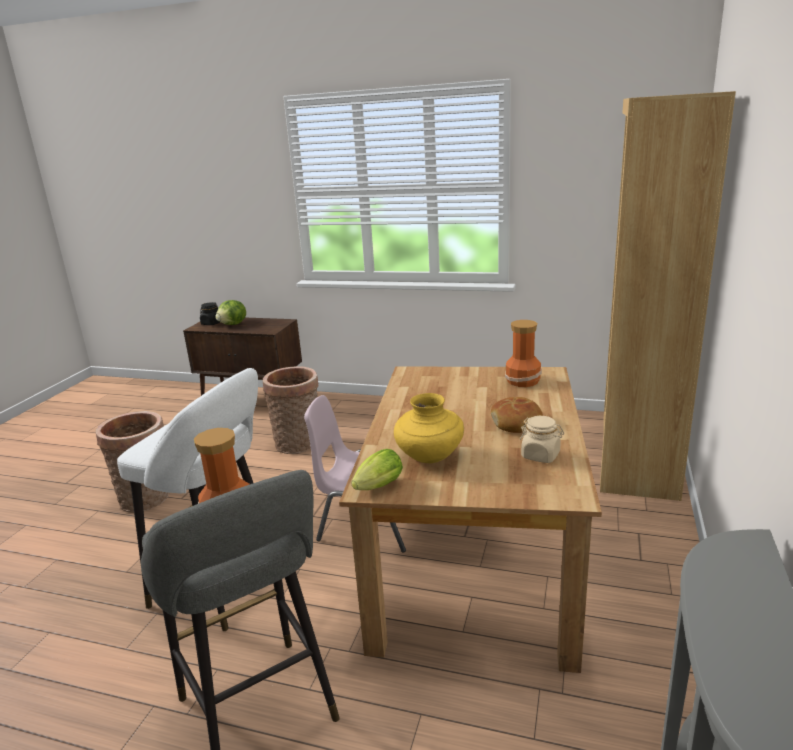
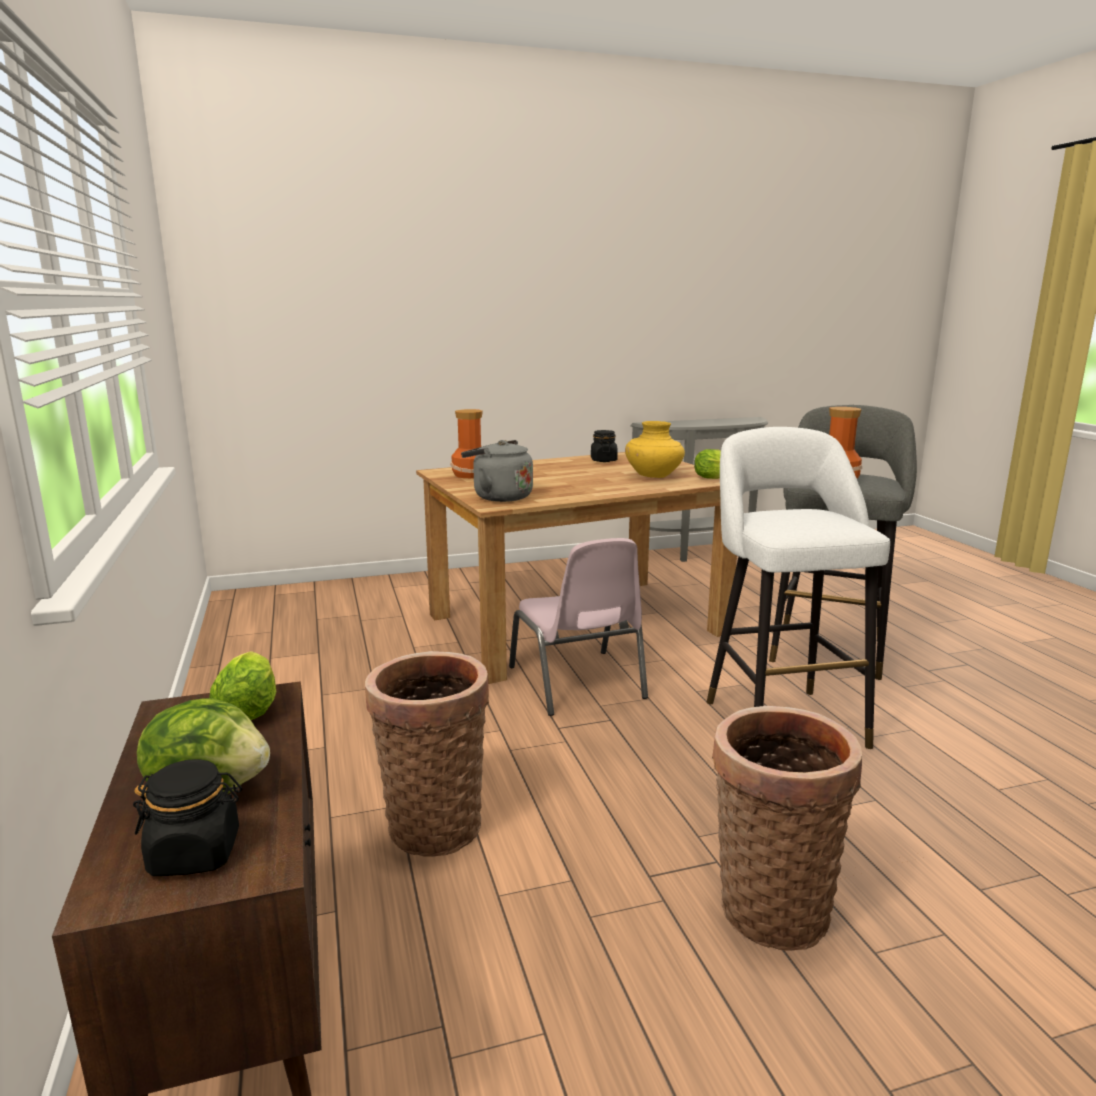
camera: 125 degrees left, 5 degrees down
bread [491,397,543,433] -> none
beige jar [520,416,564,463] -> black jar [591,430,618,462]
brown bookcase [600,91,736,501] -> none
none -> lettuce [209,651,276,720]
none -> grey kettle [461,440,533,502]

